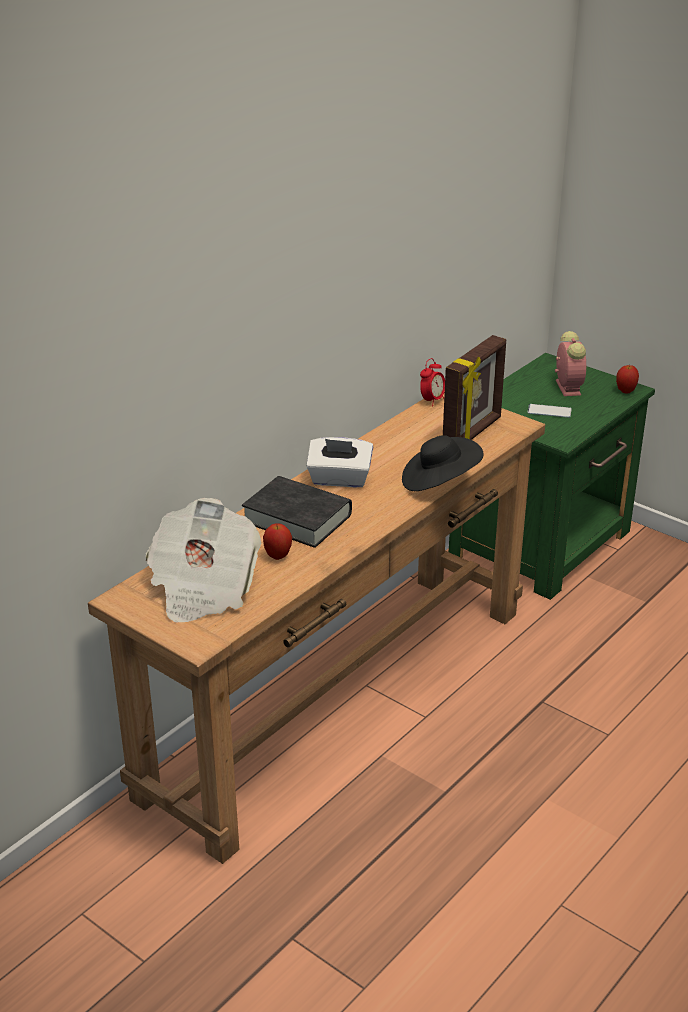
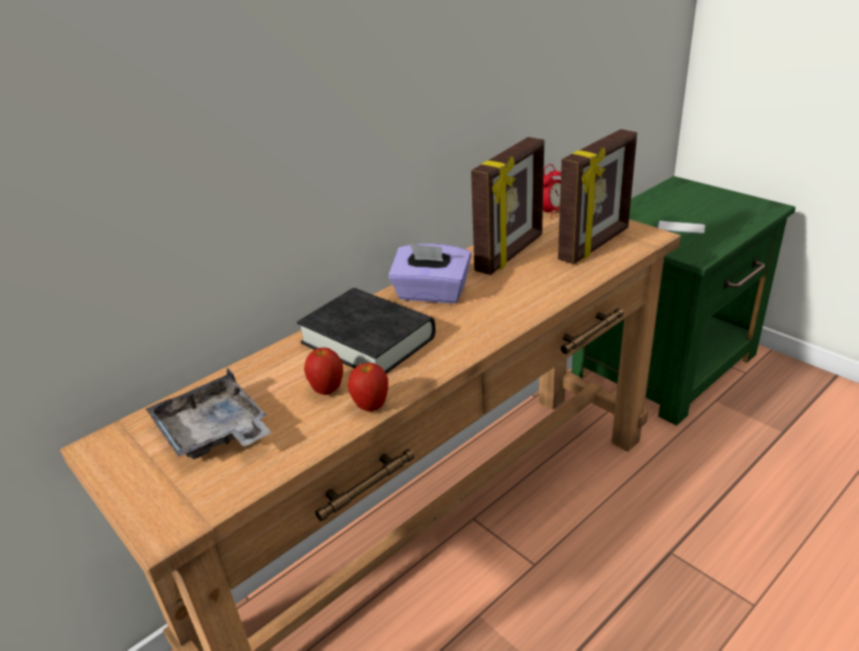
camera: 10 degrees right, 0 degrees up
newspaper [146,498,261,623] -> grey tray [146,367,272,459]
white tissue box [306,437,373,487] -> purple tissue box [388,244,472,303]
black hat [402,435,484,491] -> none
alarm clock [555,331,586,396] -> none
apple [616,365,639,394] -> apple moved to [347,363,388,412]
none -> picture frame [471,137,544,275]

